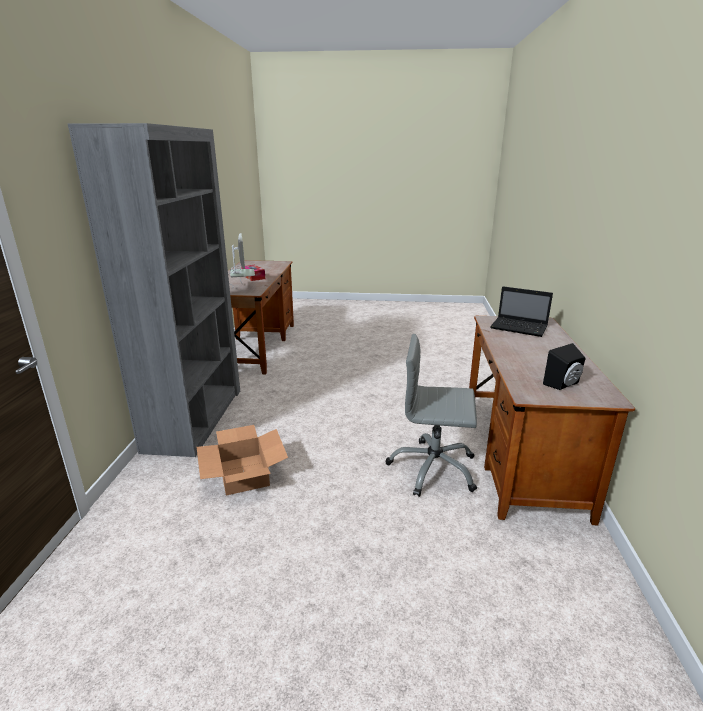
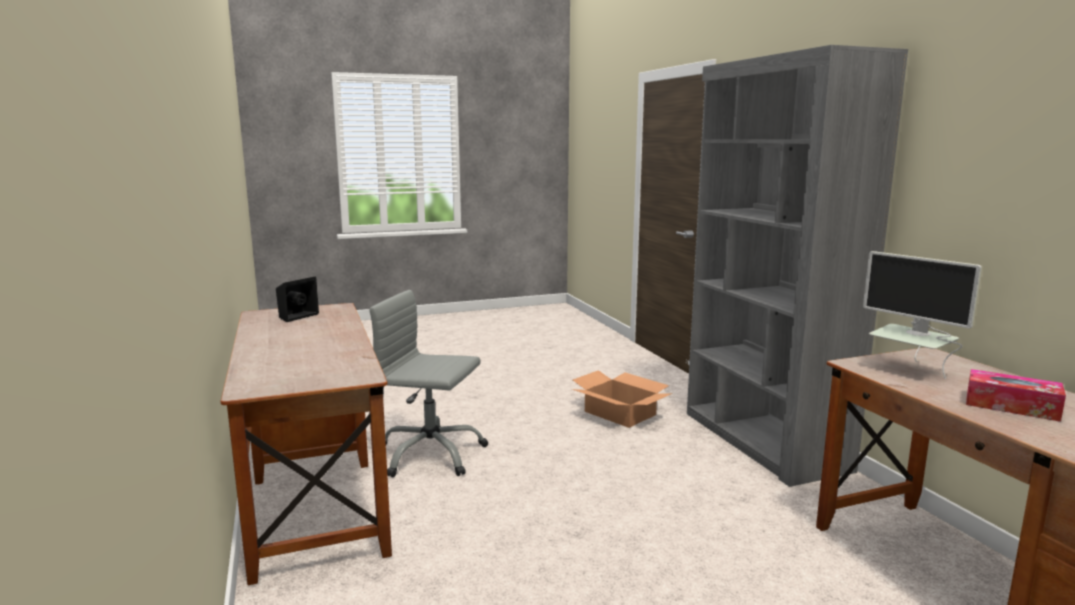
camera: 155 degrees right, 10 degrees down
grey office chair [386,334,477,497] -> grey office chair turned 150 degrees counterclockwise [369,290,488,477]
laptop [490,286,553,337] -> none

